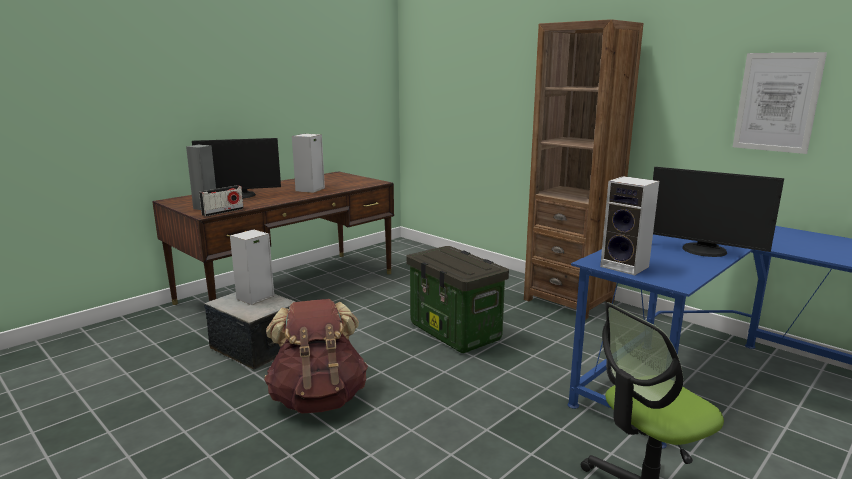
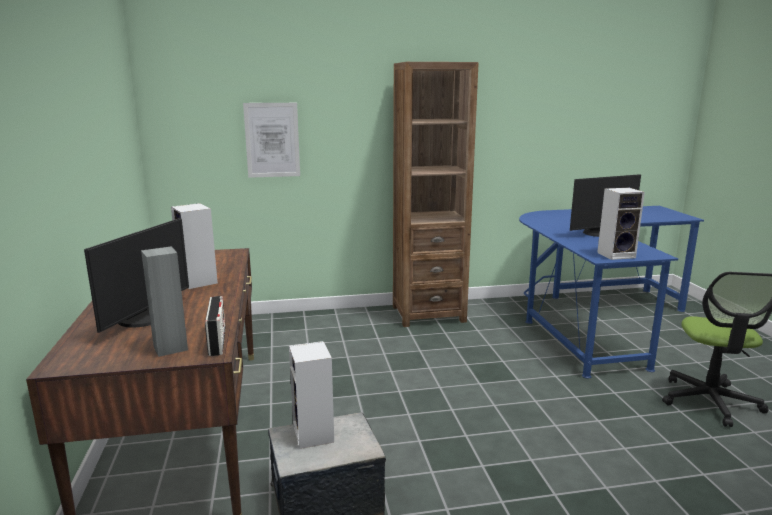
camera: 55 degrees left, 0 degrees up
brown backpack [264,299,368,414] -> none
storage box [406,246,509,353] -> none
picture [733,52,827,154] -> picture moved to [243,103,300,178]

